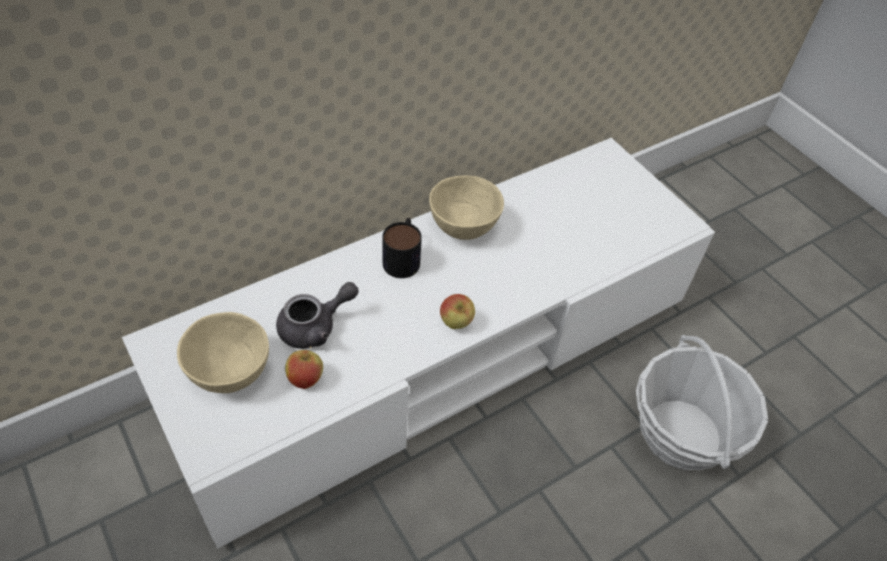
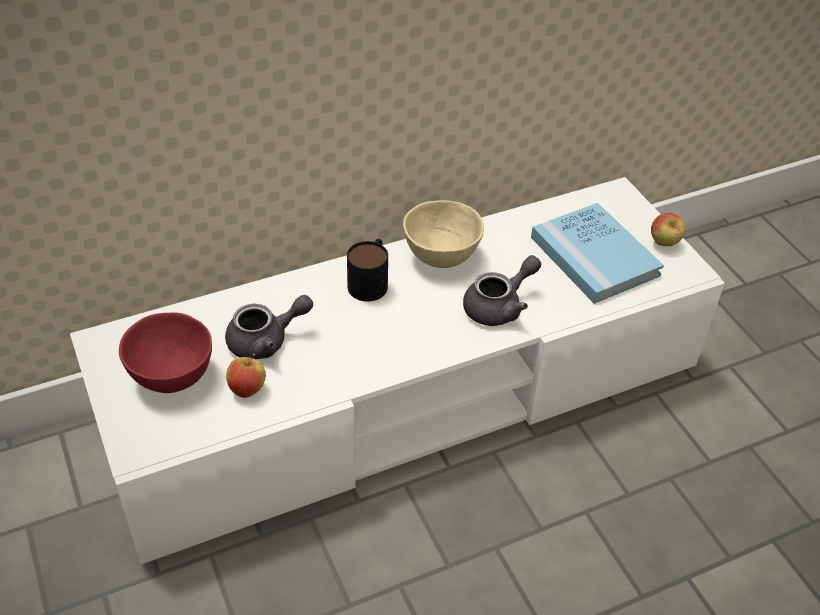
camera: 10 degrees right, 5 degrees down
beige bowl [177,312,269,393] -> red bowl [119,313,212,393]
apple [440,294,475,329] -> apple moved to [651,213,686,246]
basket [636,335,768,470] -> none
none -> grey teapot [463,255,541,326]
none -> blue book [531,203,664,304]

